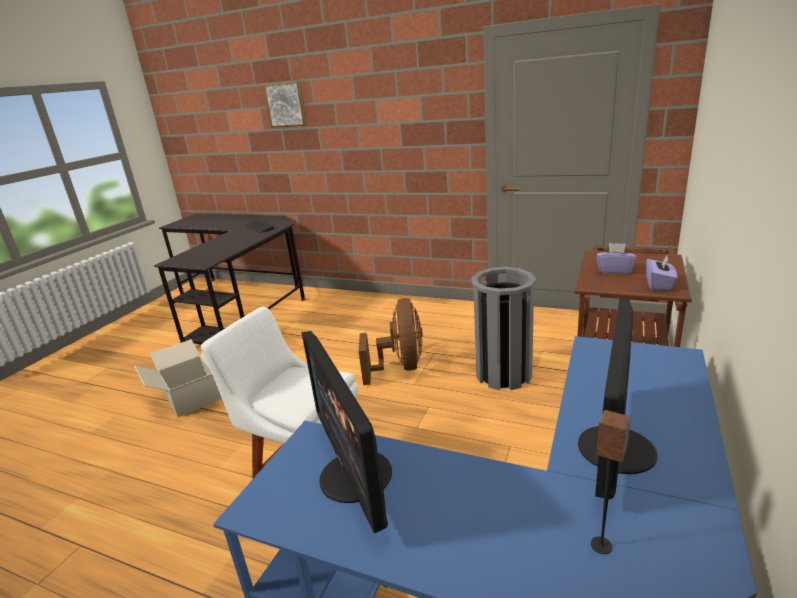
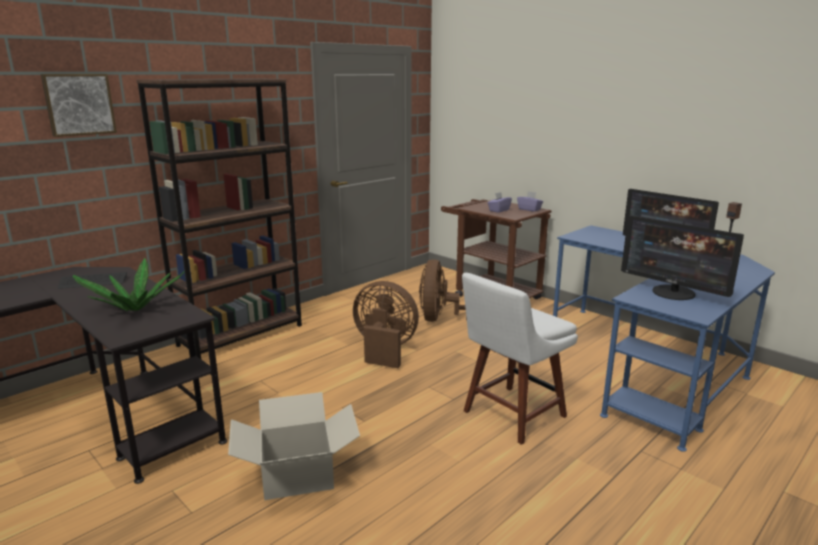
camera: 70 degrees left, 5 degrees down
monitor [302,331,392,533] -> monitor turned 45 degrees clockwise [621,216,744,300]
grey trash can [471,267,536,390] -> brown fan [419,259,467,322]
none -> potted plant [72,258,184,311]
none -> brown bookcase [136,79,302,359]

